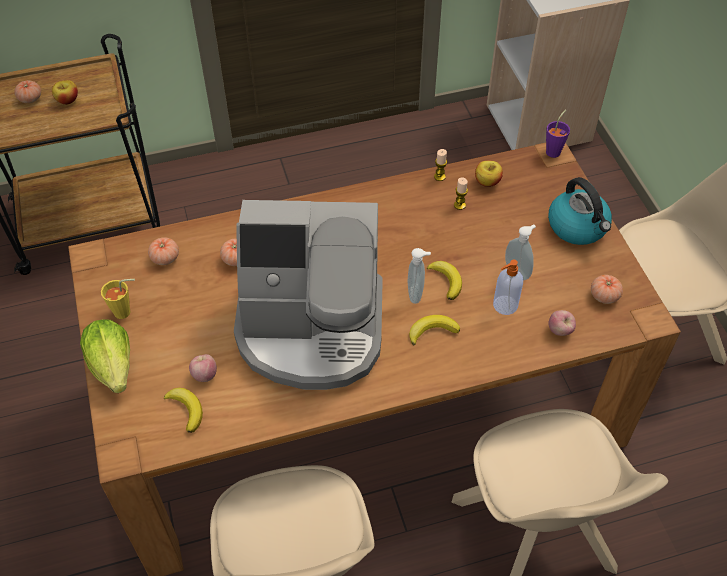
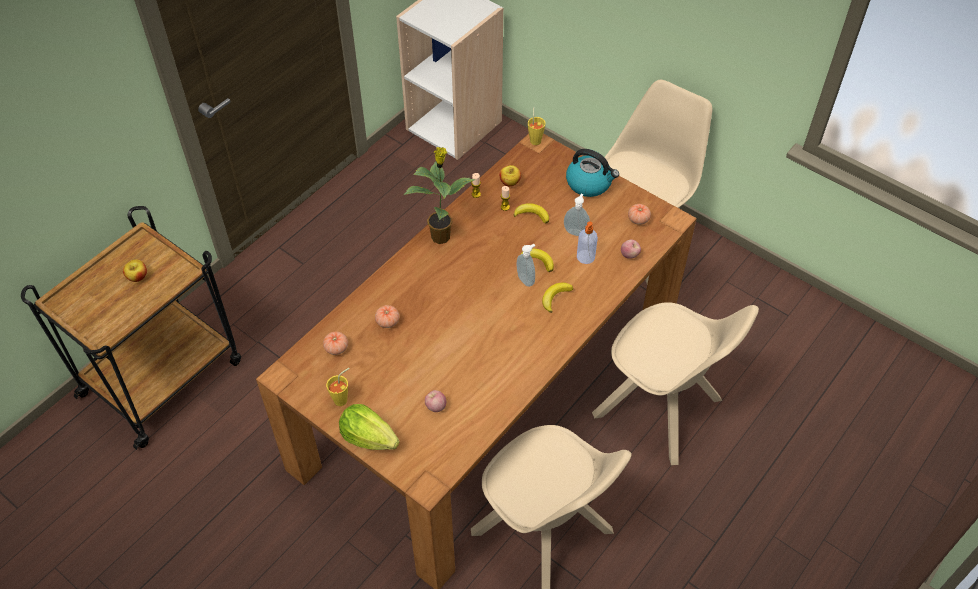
camera: 35 degrees left, 0 degrees up
tomato [14,80,41,103] -> none
banana [163,388,203,433] -> banana moved to [514,203,549,224]
coffee machine [234,200,383,390] -> none
purple cup [546,109,570,158] -> yellow cup [528,107,545,145]
none -> potted plant [403,147,476,244]

